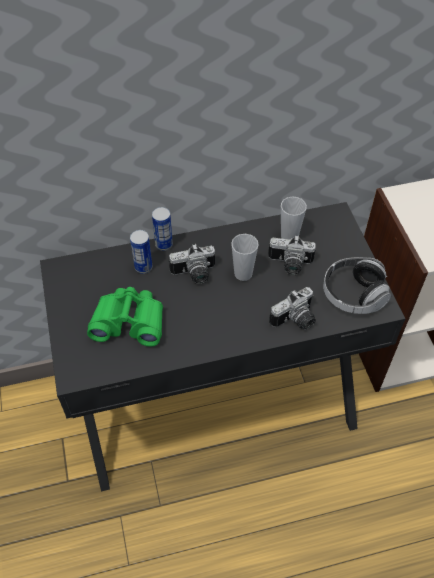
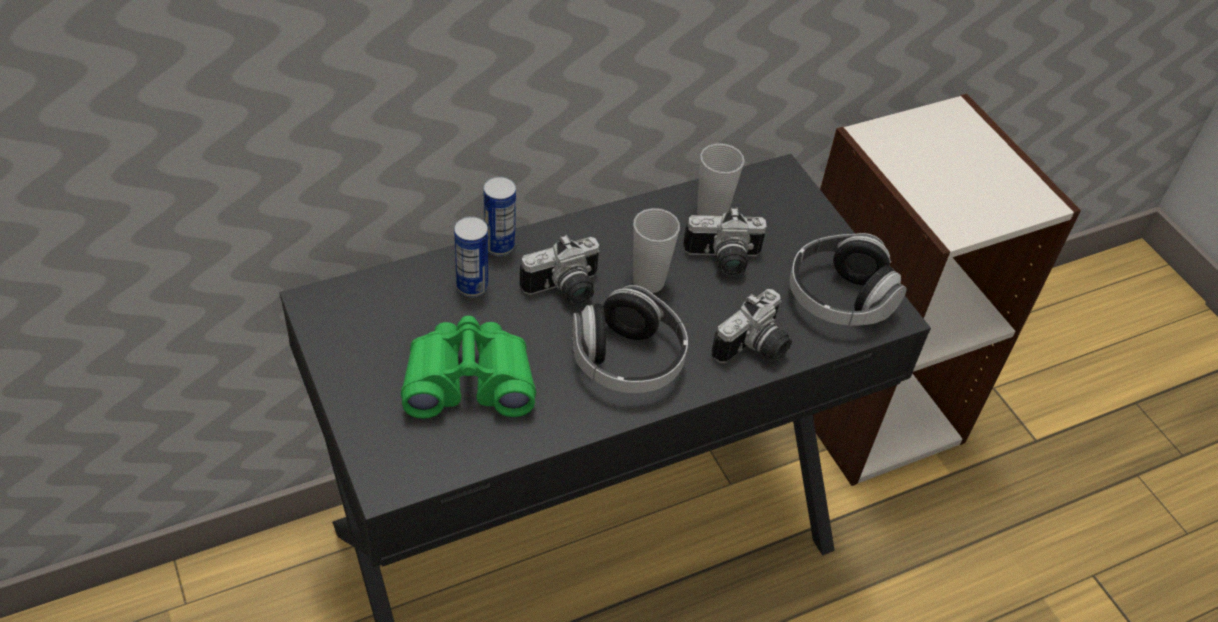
camera: 15 degrees left, 5 degrees down
none -> headphones [572,285,688,393]

